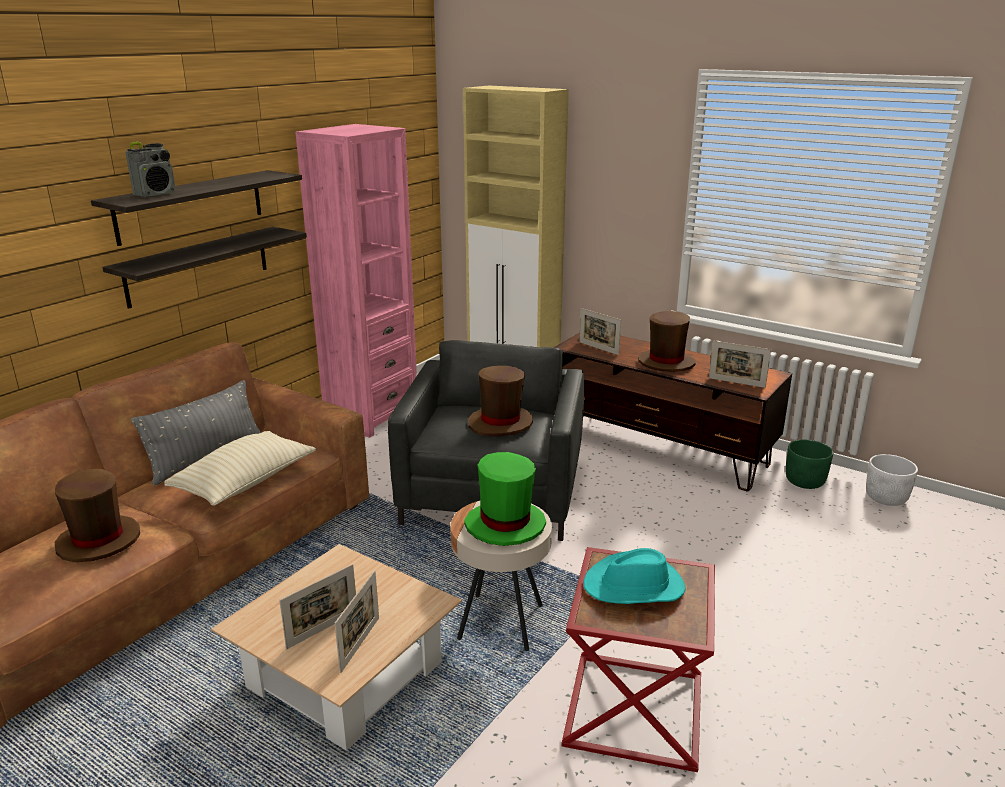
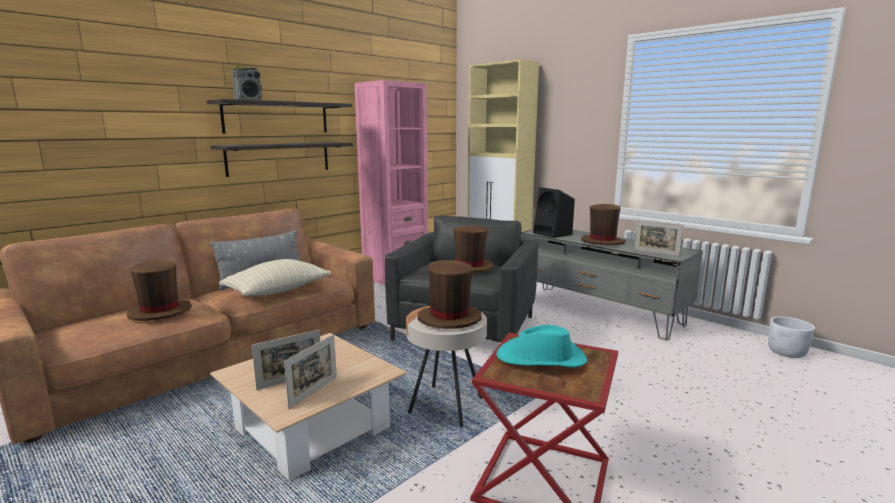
camera: 10 degrees right, 10 degrees down
green hat [464,452,546,546] -> brown hat [418,260,481,329]
brown tv stand [553,333,792,492] -> grey tv stand [520,228,703,340]
picture frame [579,308,621,355] -> black speaker [533,187,575,238]
green planter [786,439,833,489] -> none

